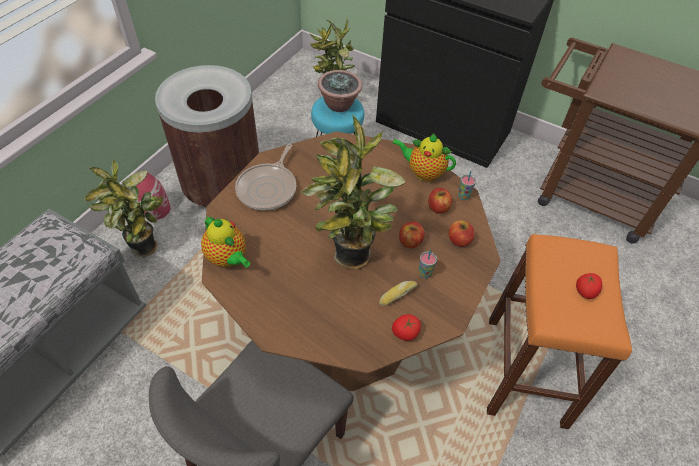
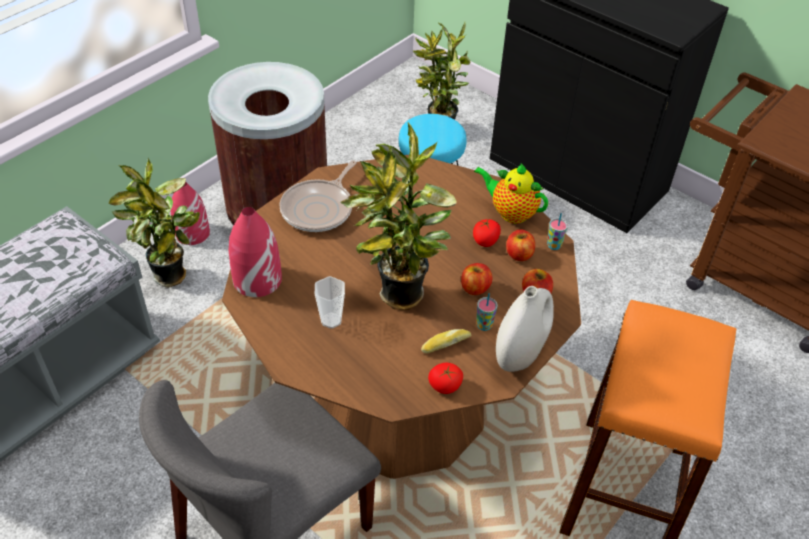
camera: 10 degrees right, 5 degrees down
teapot [201,216,250,267] -> red vase [229,207,282,297]
potted plant [318,70,362,112] -> none
tomato [576,273,602,299] -> tomato moved to [473,219,501,247]
none -> cup [315,276,345,329]
none -> white vase [496,286,554,372]

